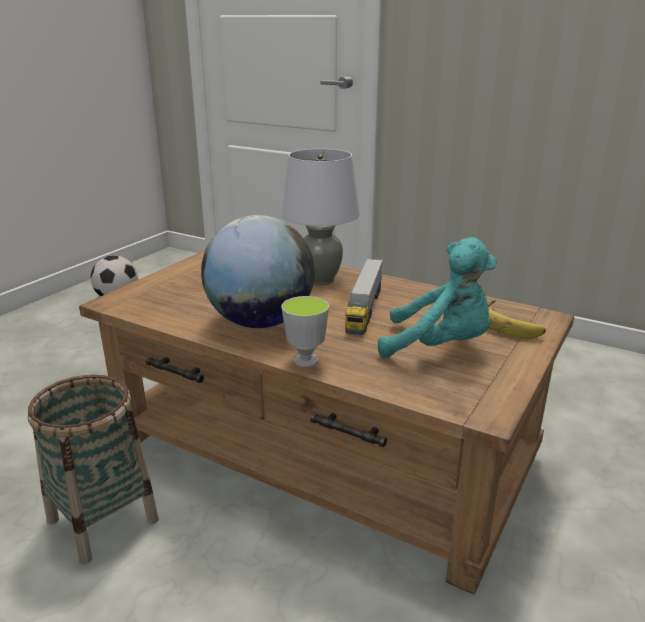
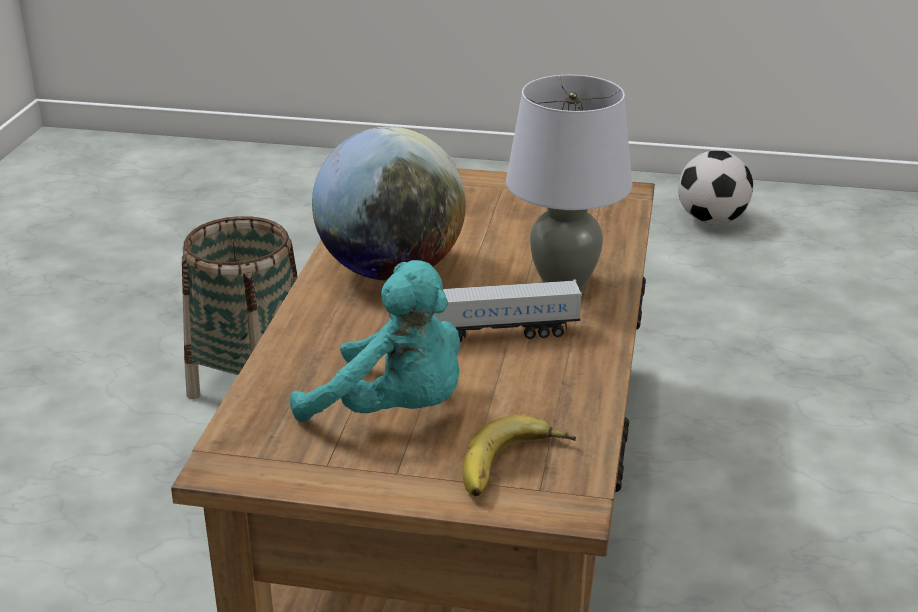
camera: 70 degrees right, 5 degrees up
cup [281,296,329,367] -> none
turquoise plush toy [378,237,497,358] -> turquoise plush toy turned 60 degrees counterclockwise [290,260,460,422]

